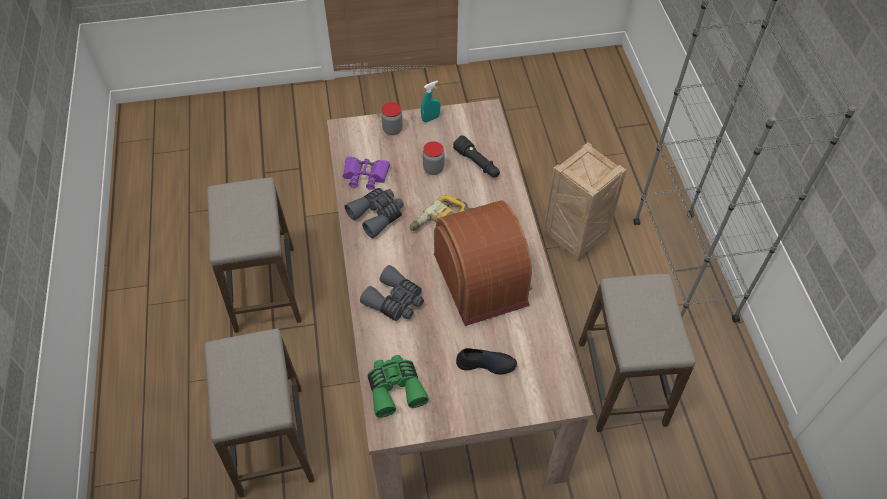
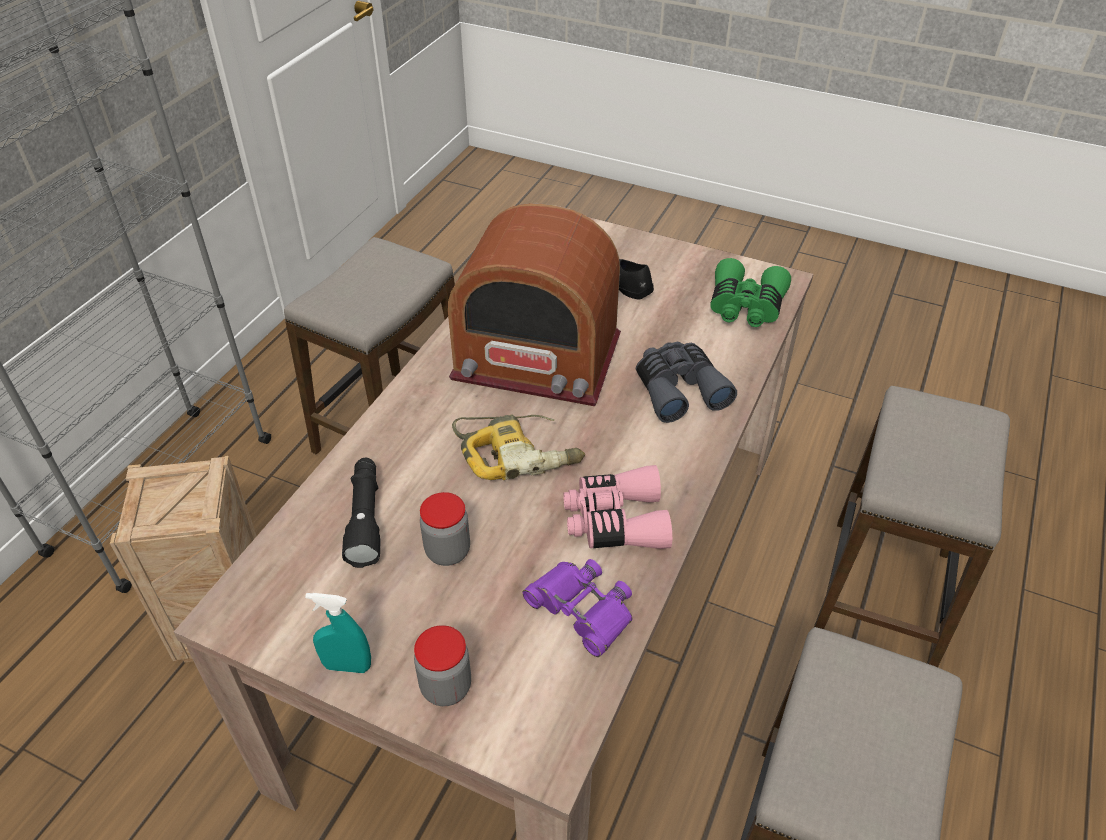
camera: 145 degrees left, 10 degrees down
grey binoculars [344,188,404,238] -> pink binoculars [563,465,672,549]
radio [433,200,532,326] -> radio turned 90 degrees counterclockwise [448,203,621,406]

